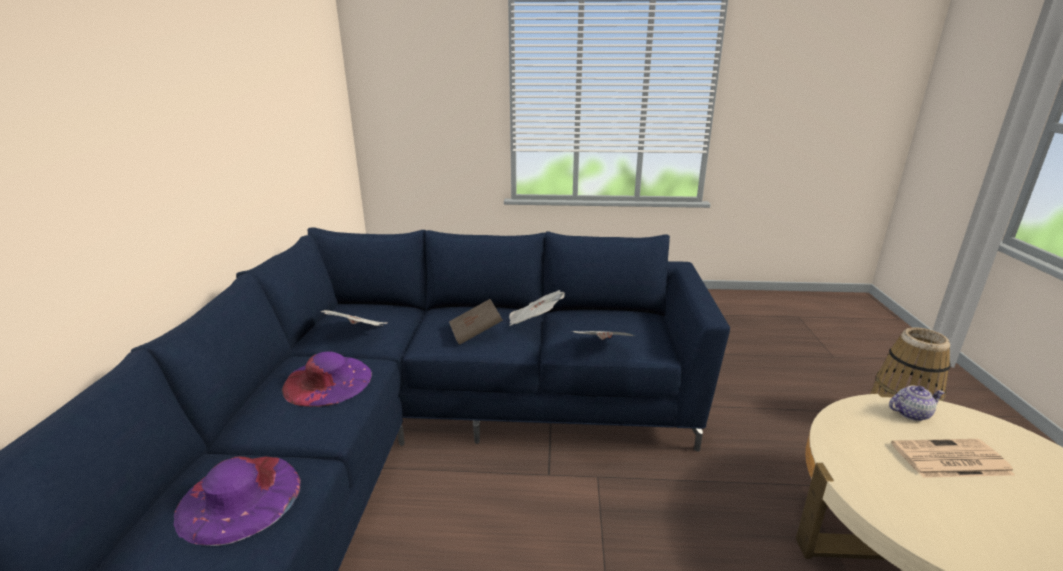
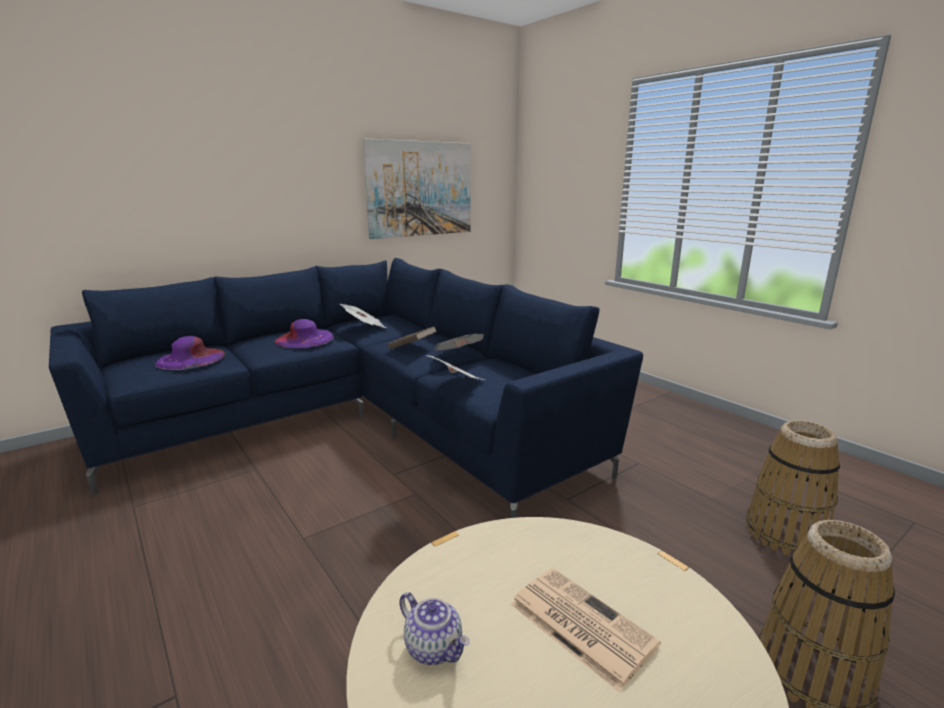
camera: 50 degrees right, 5 degrees down
teapot [889,385,945,421] -> teapot moved to [399,592,470,665]
none -> picture [363,139,471,239]
none -> basket [746,420,840,555]

